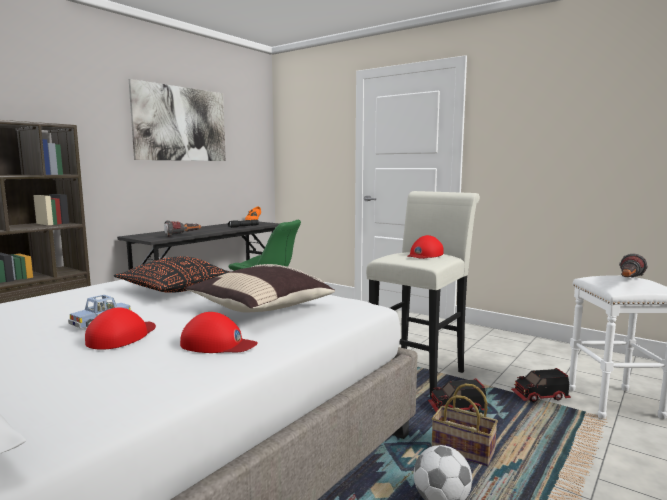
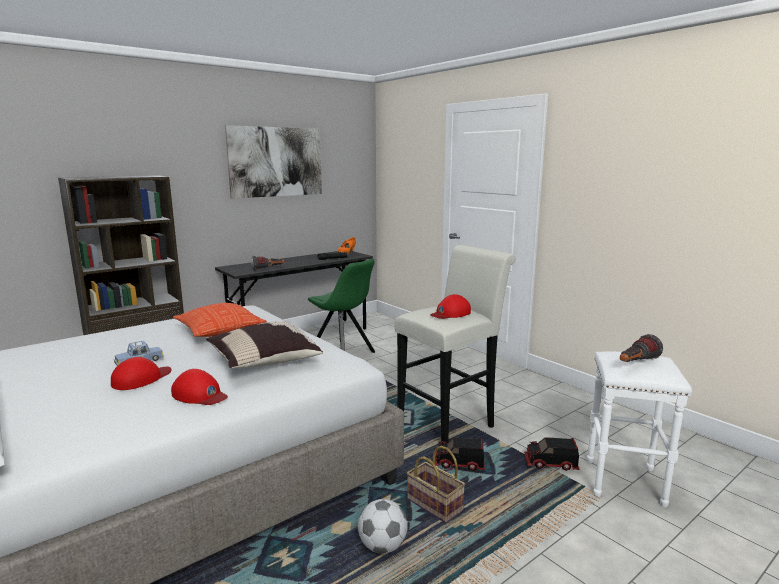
camera: 15 degrees right, 5 degrees up
black pillow [114,257,231,293] -> orange pillow [173,303,267,337]

